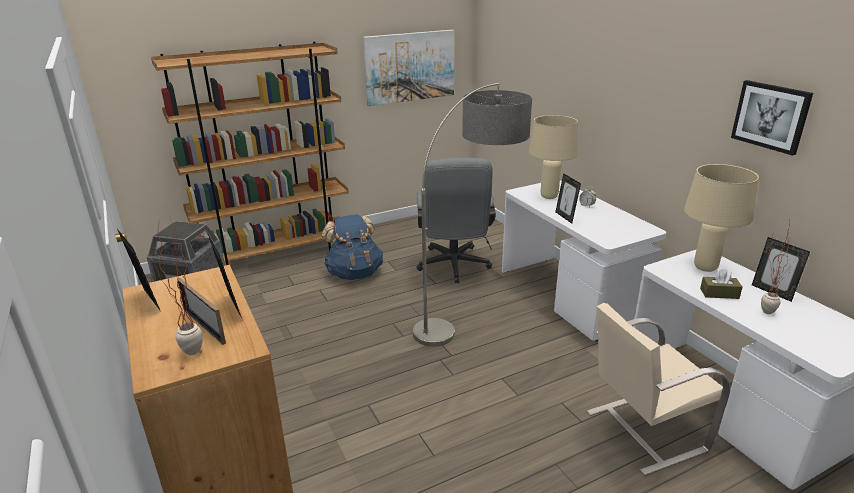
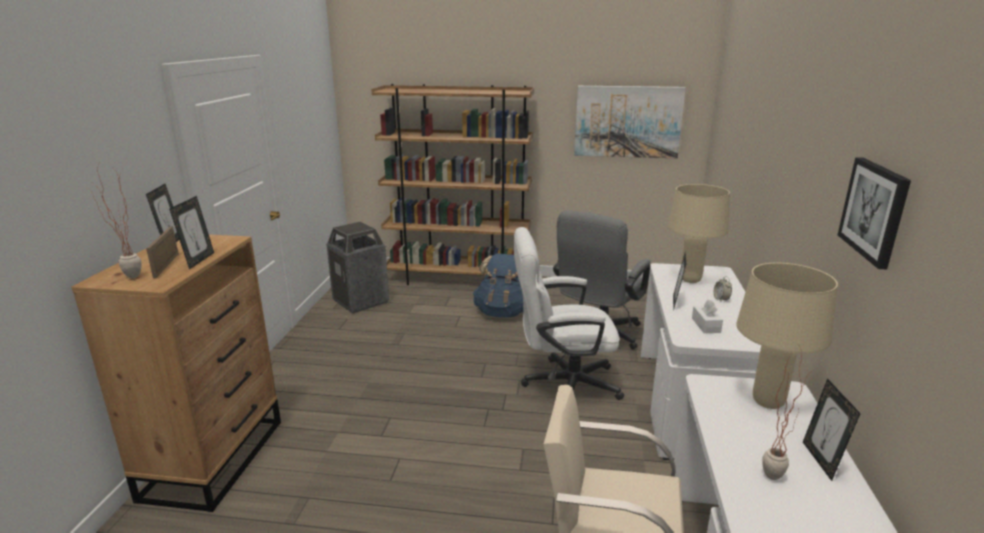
camera: 35 degrees right, 5 degrees down
floor lamp [413,83,532,347] -> white office chair [514,227,624,400]
brown tissue box [700,269,742,299] -> none
none -> white tissue box [692,300,723,333]

